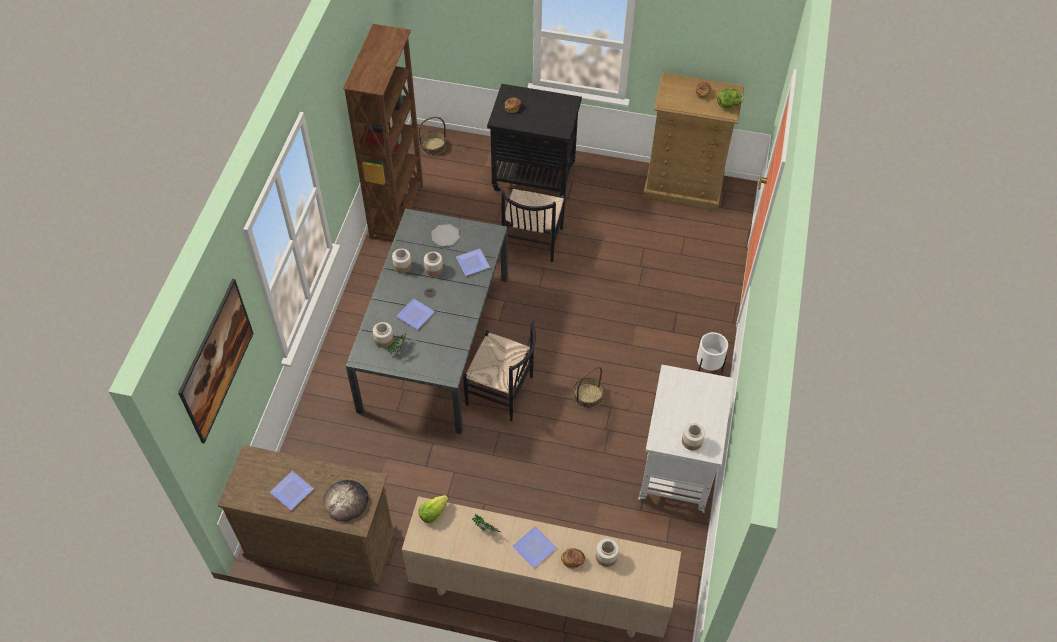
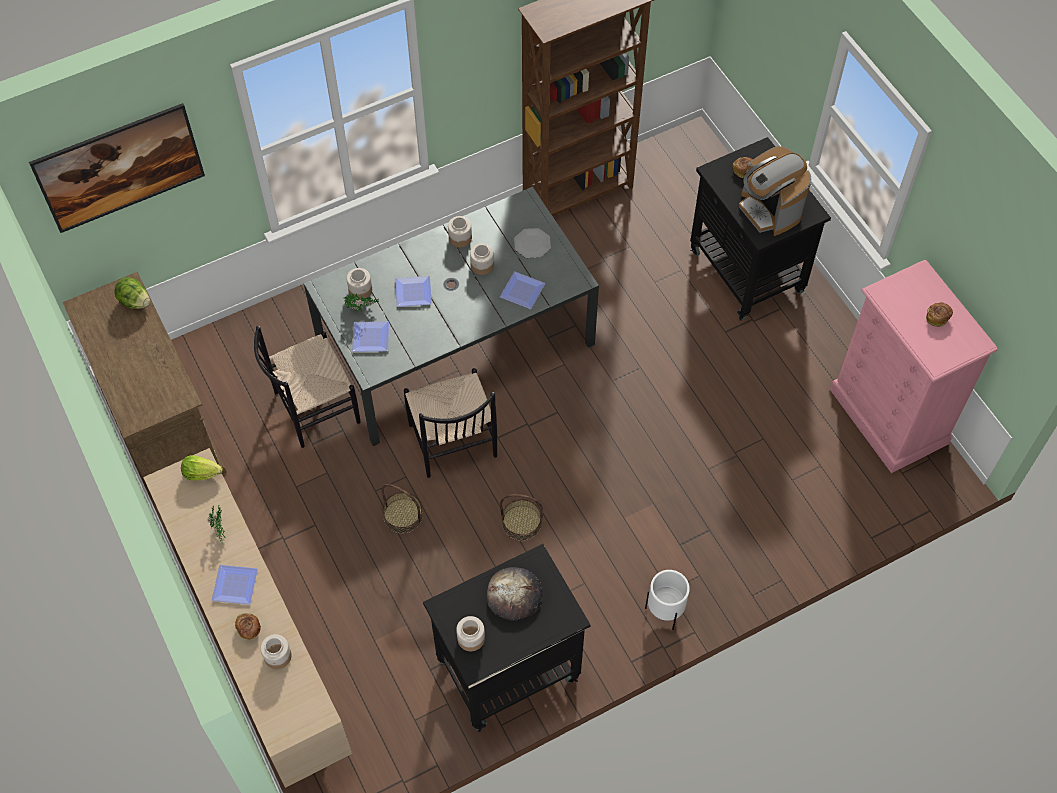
camera: 50 degrees right, 5 degrees up
plate [270,471,314,510] -> plate moved to [352,321,389,352]
bread [323,480,369,522] -> bread moved to [487,567,542,620]
basket [419,117,446,156] -> basket moved to [381,484,423,534]
black chair [501,186,565,262] -> black chair moved to [254,326,360,448]
white cart [638,365,734,513] -> black cart [423,544,591,732]
brown dresser [643,73,744,212] -> pink dresser [830,260,998,473]
lettuce [717,88,744,108] -> lettuce moved to [115,277,150,309]
none -> coffee machine [739,146,811,236]

